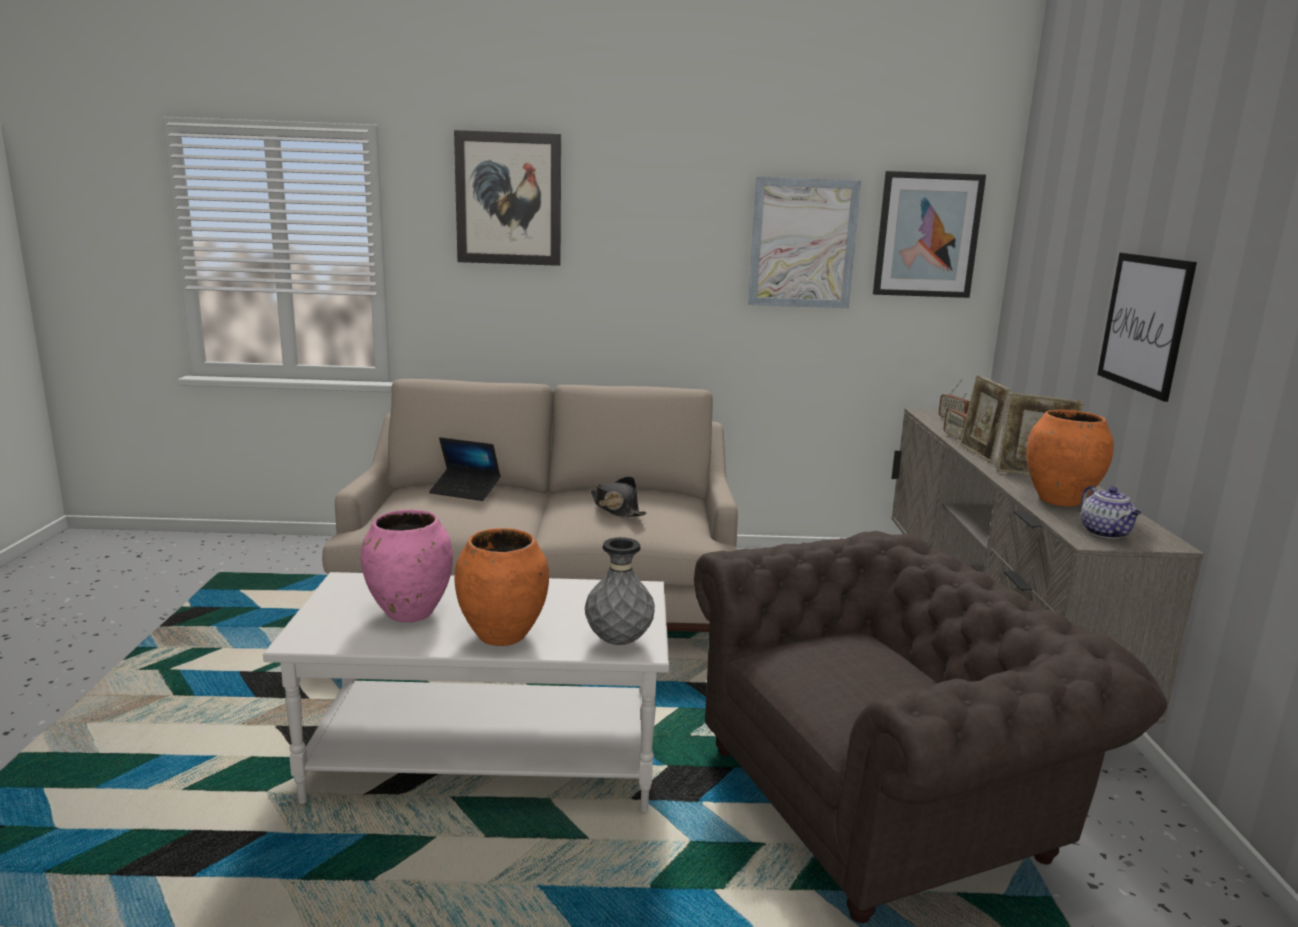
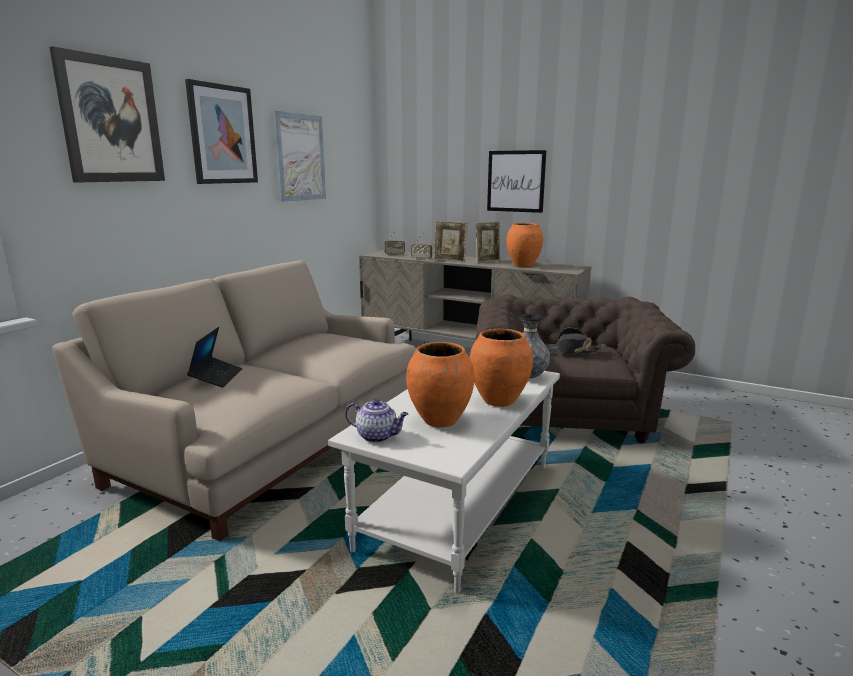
camera: 60 degrees left, 0 degrees up
pink vase [361,509,453,622] -> orange vase [406,342,475,428]
laptop [429,437,501,501] -> laptop turned 45 degrees counterclockwise [187,327,243,388]
black hat [590,476,647,518] -> black hat moved to [548,327,607,355]
picture [873,171,986,298] -> picture moved to [185,79,258,184]
teapot [1081,486,1141,539] -> teapot moved to [345,399,408,443]

